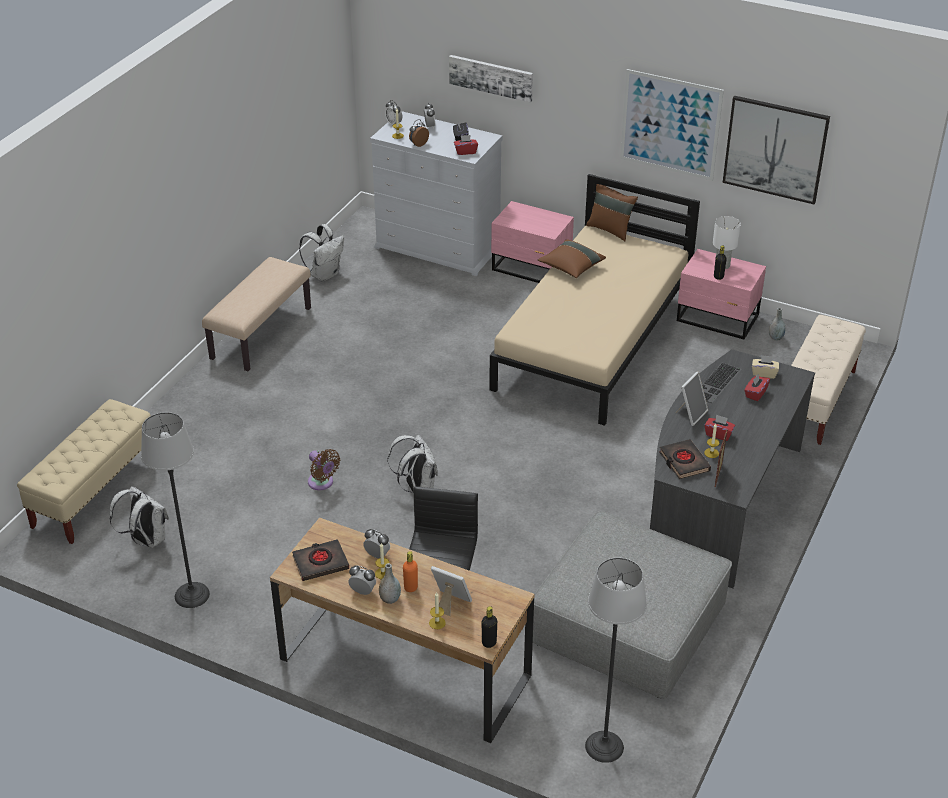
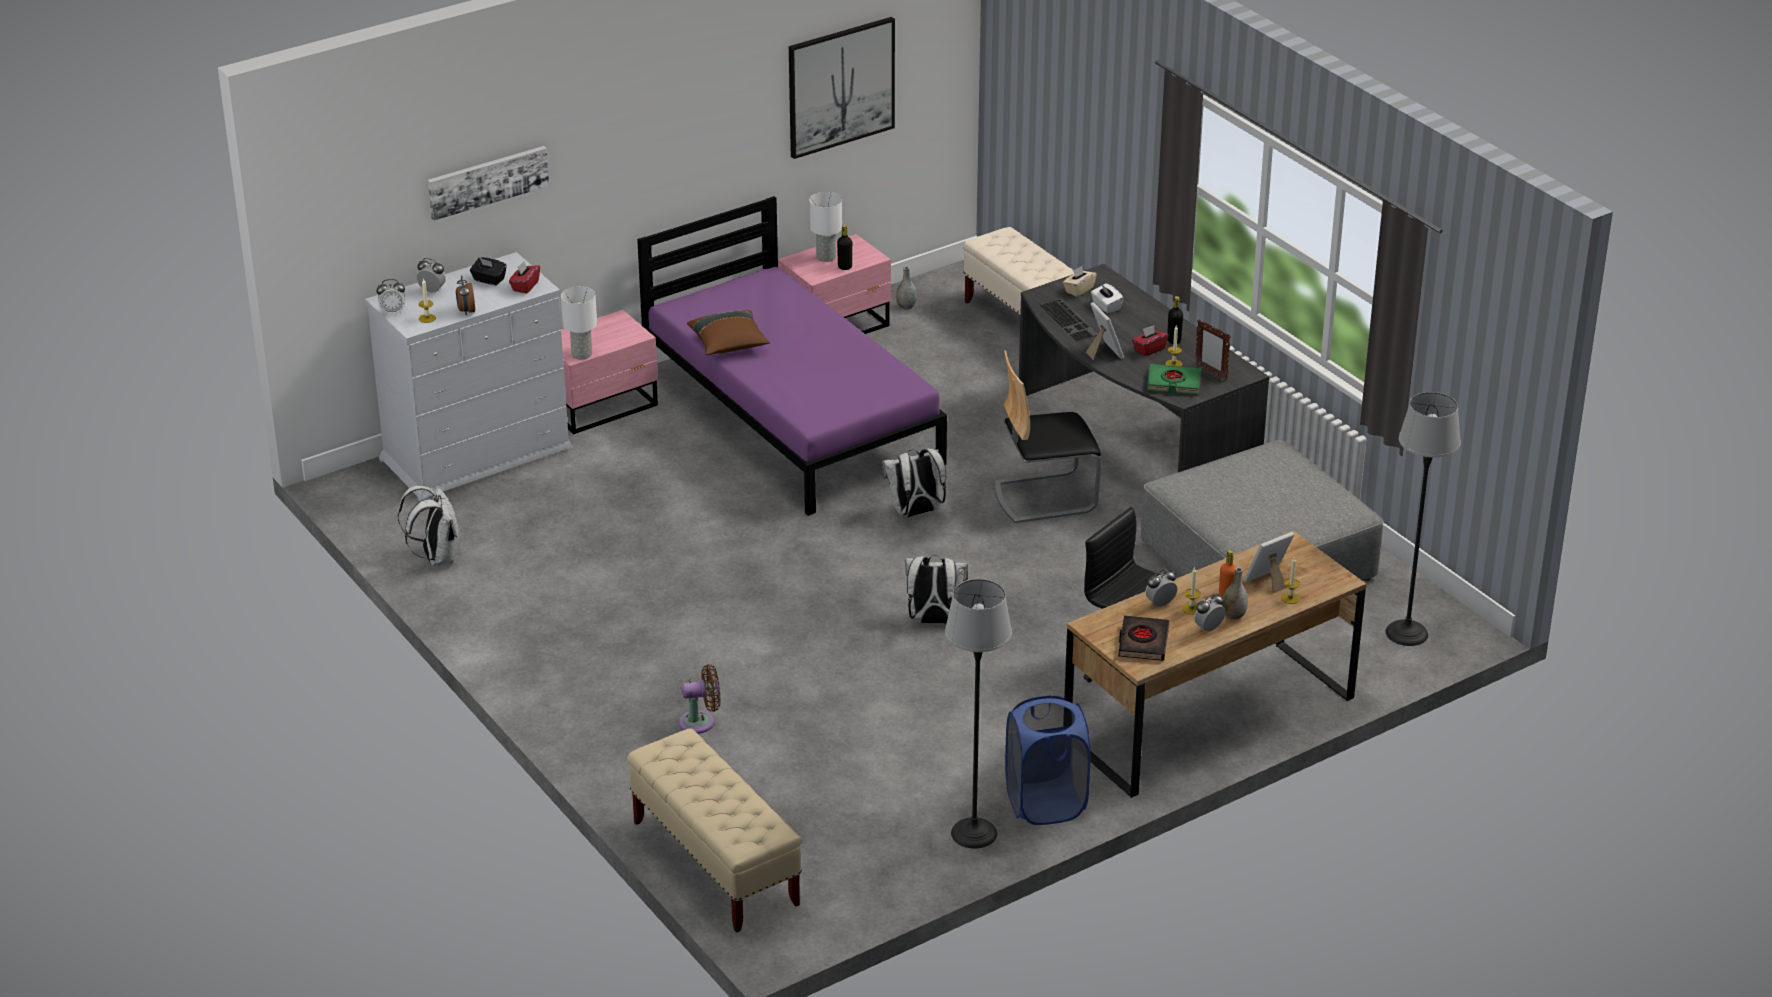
camera: 60 degrees left, 5 degrees down
white backpack [110,486,169,548] -> white backpack moved to [882,449,946,517]
beige bench [202,257,311,371] -> none
brown fan [308,449,340,490] -> brown fan moved to [679,664,721,734]
black bottle [482,606,497,648] -> black bottle moved to [1167,296,1183,344]
beige bed [489,174,700,426] -> purple bed [637,196,947,516]
brown pillow [586,184,638,241] -> none
picture [620,69,724,181] -> none
black book [659,439,711,479] -> green book [1147,364,1201,395]
red tissue box [744,374,770,401] -> white tissue box [1091,283,1123,314]
none -> white table lamp [561,286,597,359]
none -> chair [995,350,1101,523]
none -> blue laundry basket [1005,695,1090,825]

